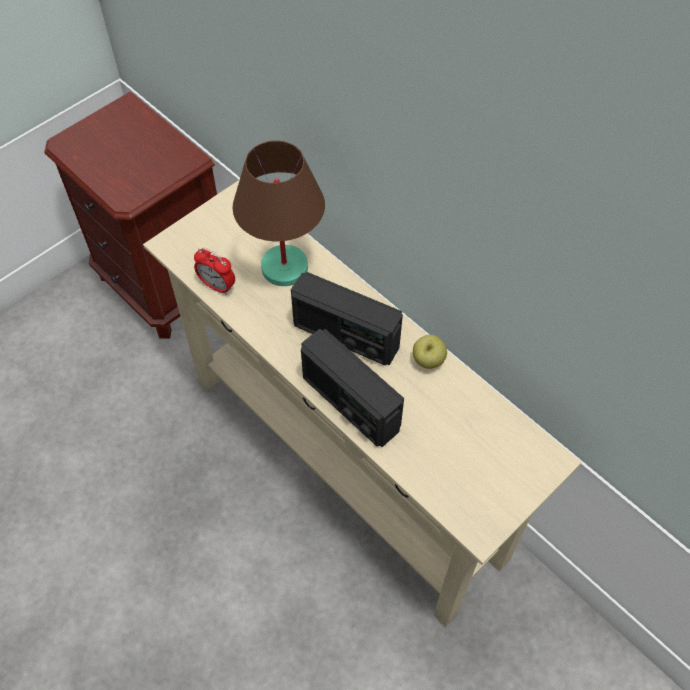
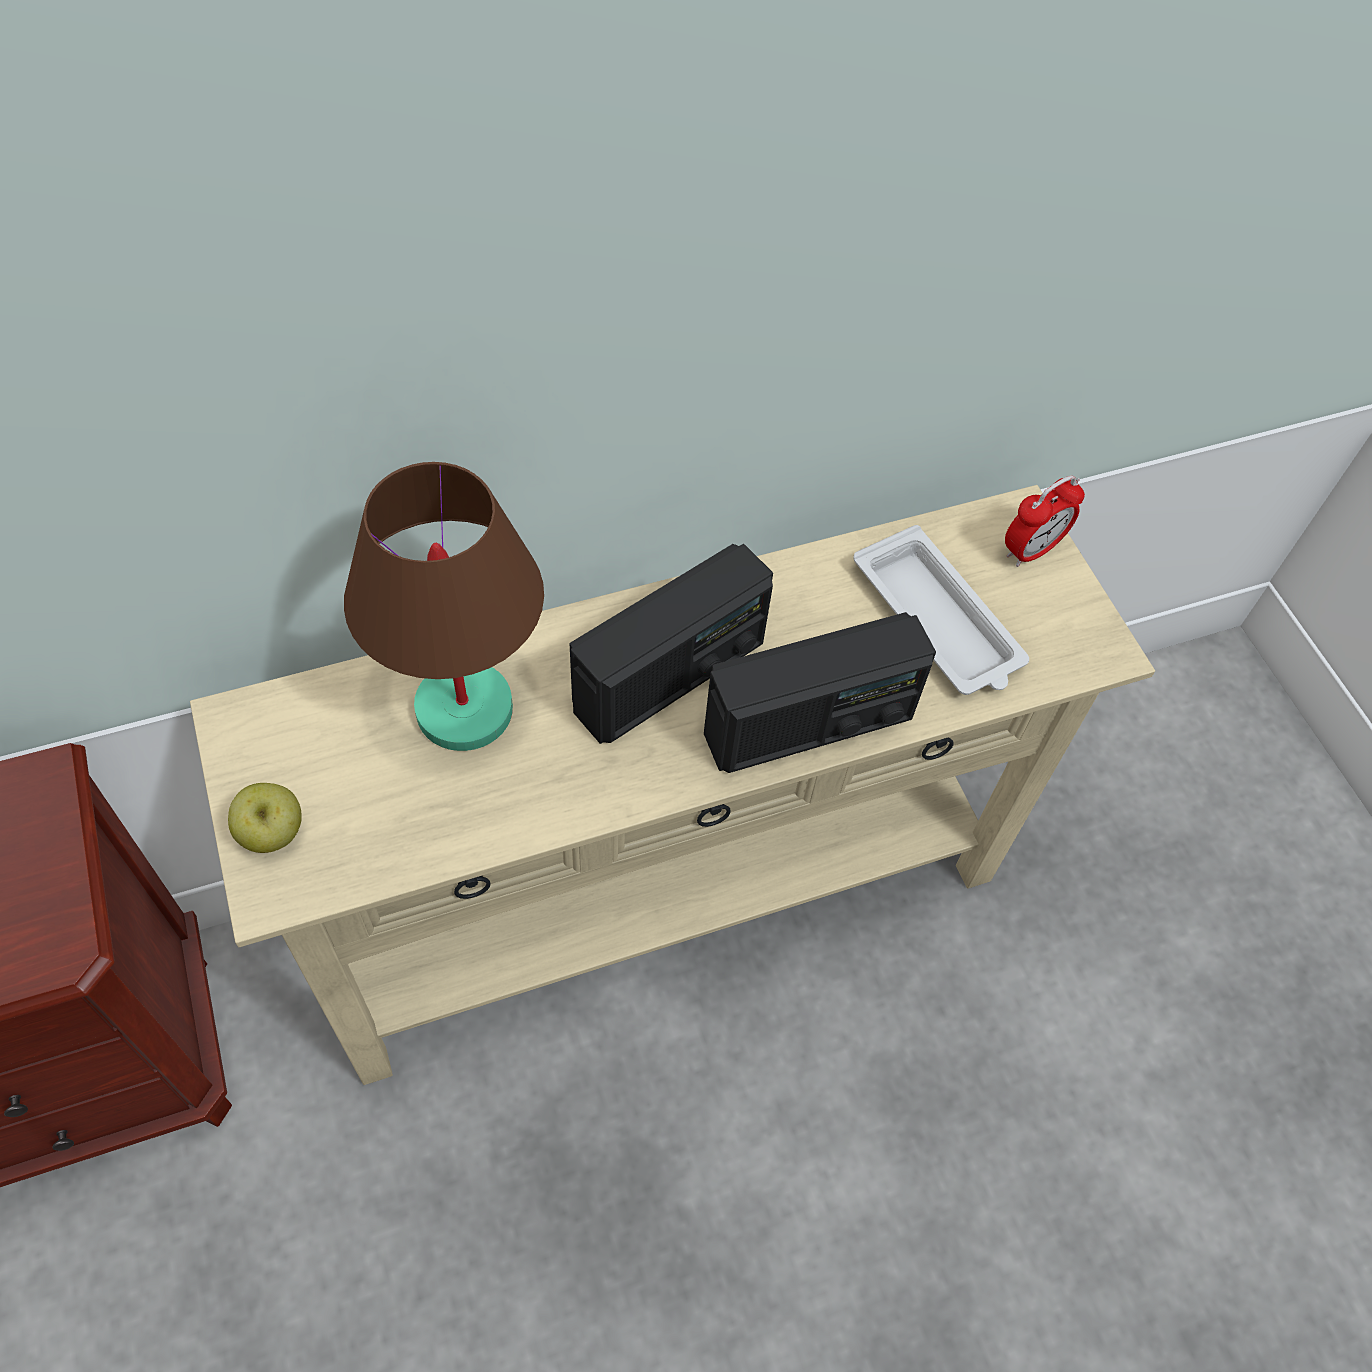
camera: 70 degrees left, 0 degrees up
alarm clock [194,248,235,295] -> alarm clock moved to [1005,475,1085,567]
apple [413,335,447,369] -> apple moved to [228,783,302,853]
none -> white tray [853,525,1029,695]

